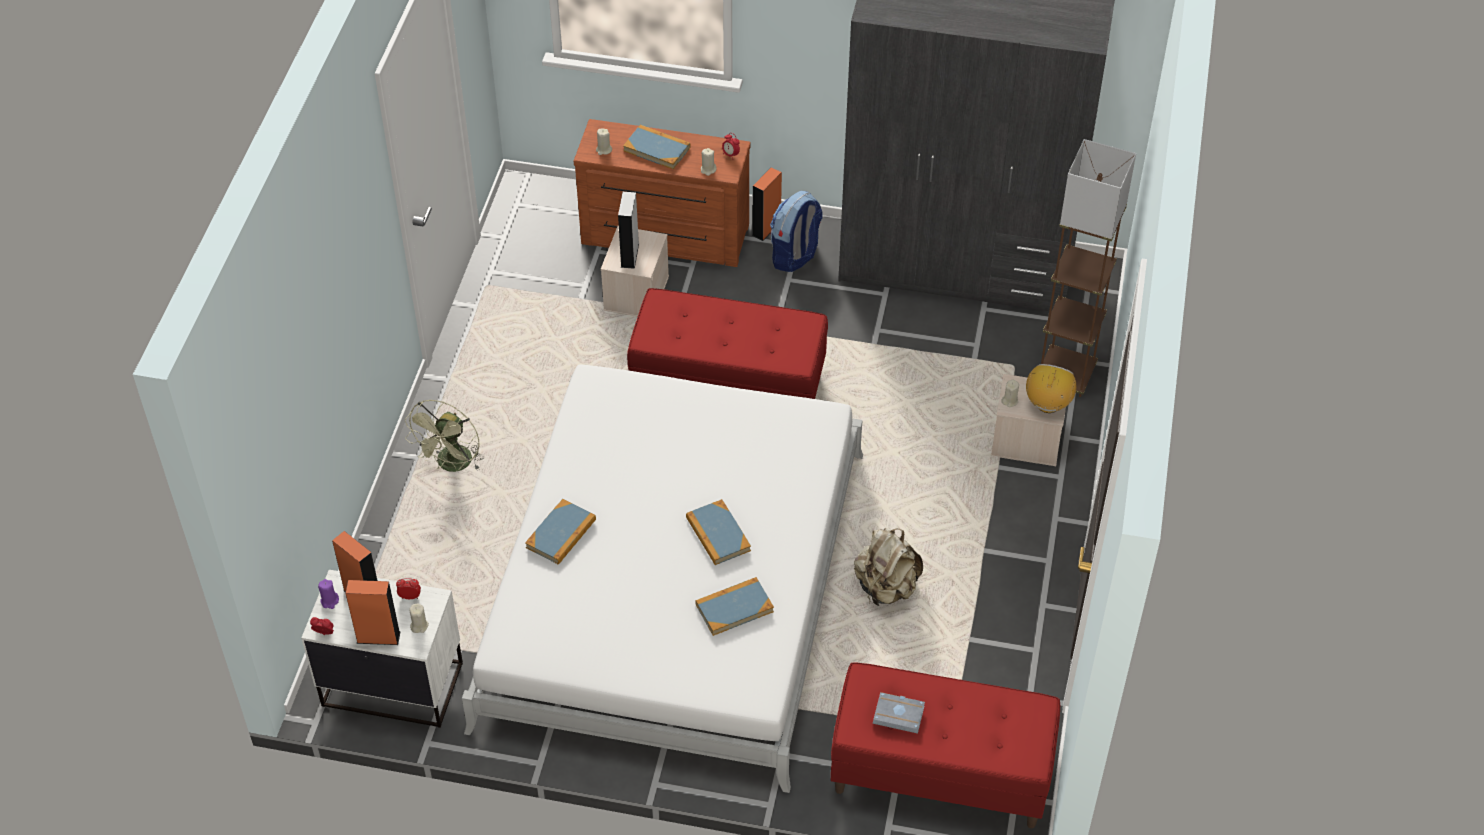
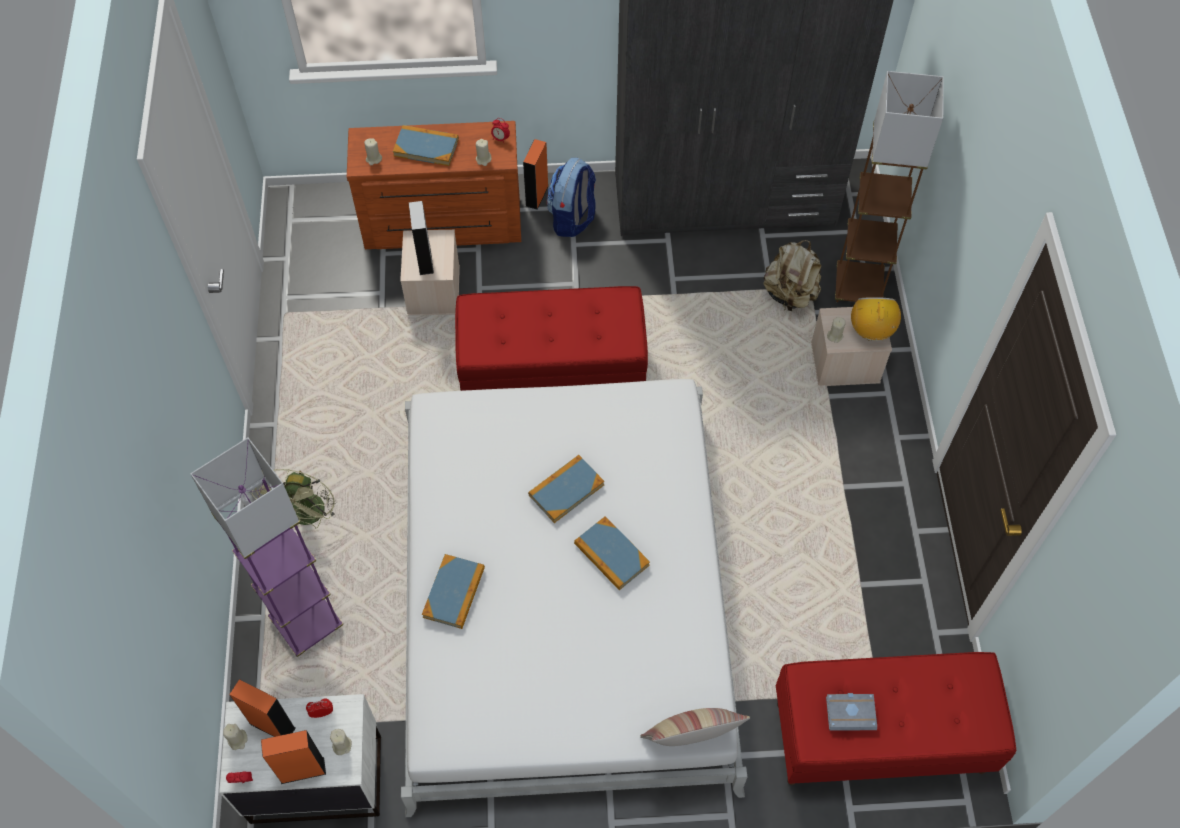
camera: 15 degrees left, 10 degrees up
purple candle [318,579,339,609] -> beige candle [223,724,248,750]
book [695,577,774,636] -> book moved to [528,455,604,523]
beige backpack [854,528,923,606] -> beige backpack moved to [763,240,821,312]
none -> purple floor lamp [190,437,343,657]
none -> pillow [640,708,750,746]

